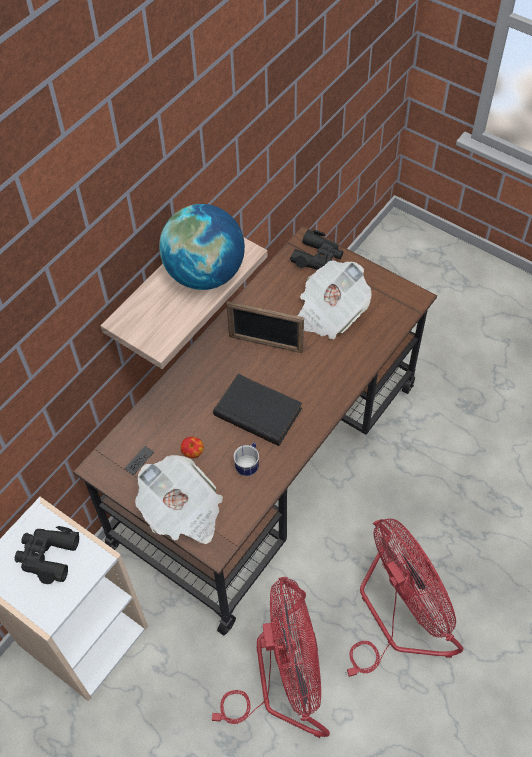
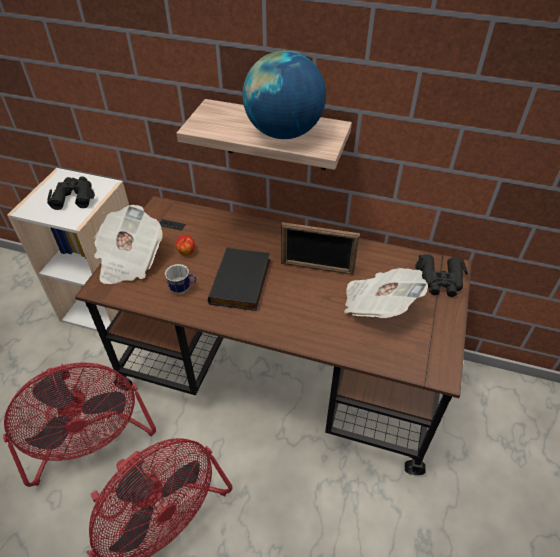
camera: 70 degrees right, 10 degrees down
picture frame [226,301,304,353] -> picture frame turned 75 degrees counterclockwise [281,222,360,275]

